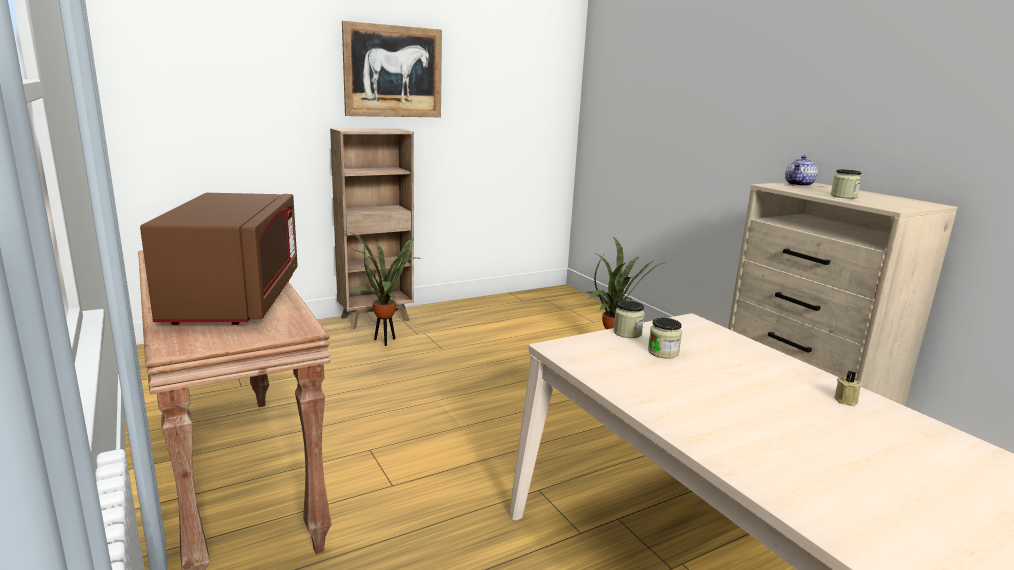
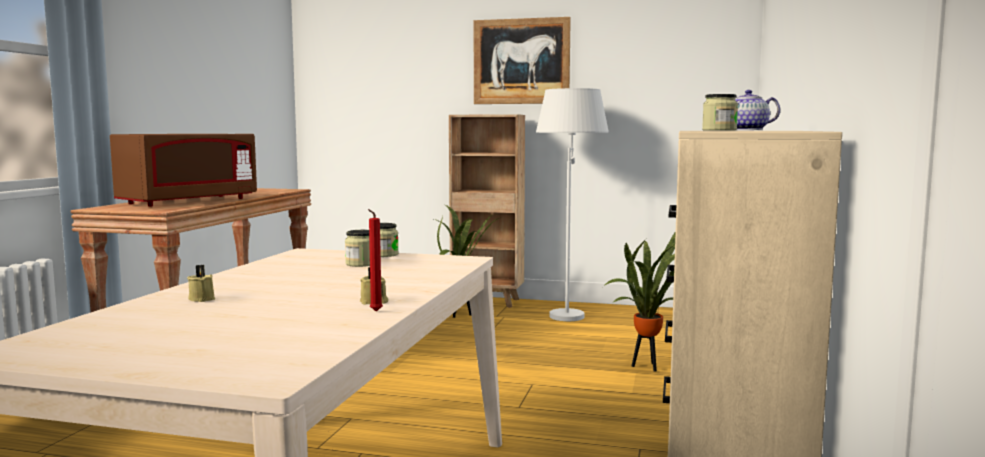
camera: 45 degrees right, 10 degrees down
none -> beige candle [187,265,215,302]
none -> red candle [368,209,383,312]
none -> white floor lamp [536,88,609,321]

